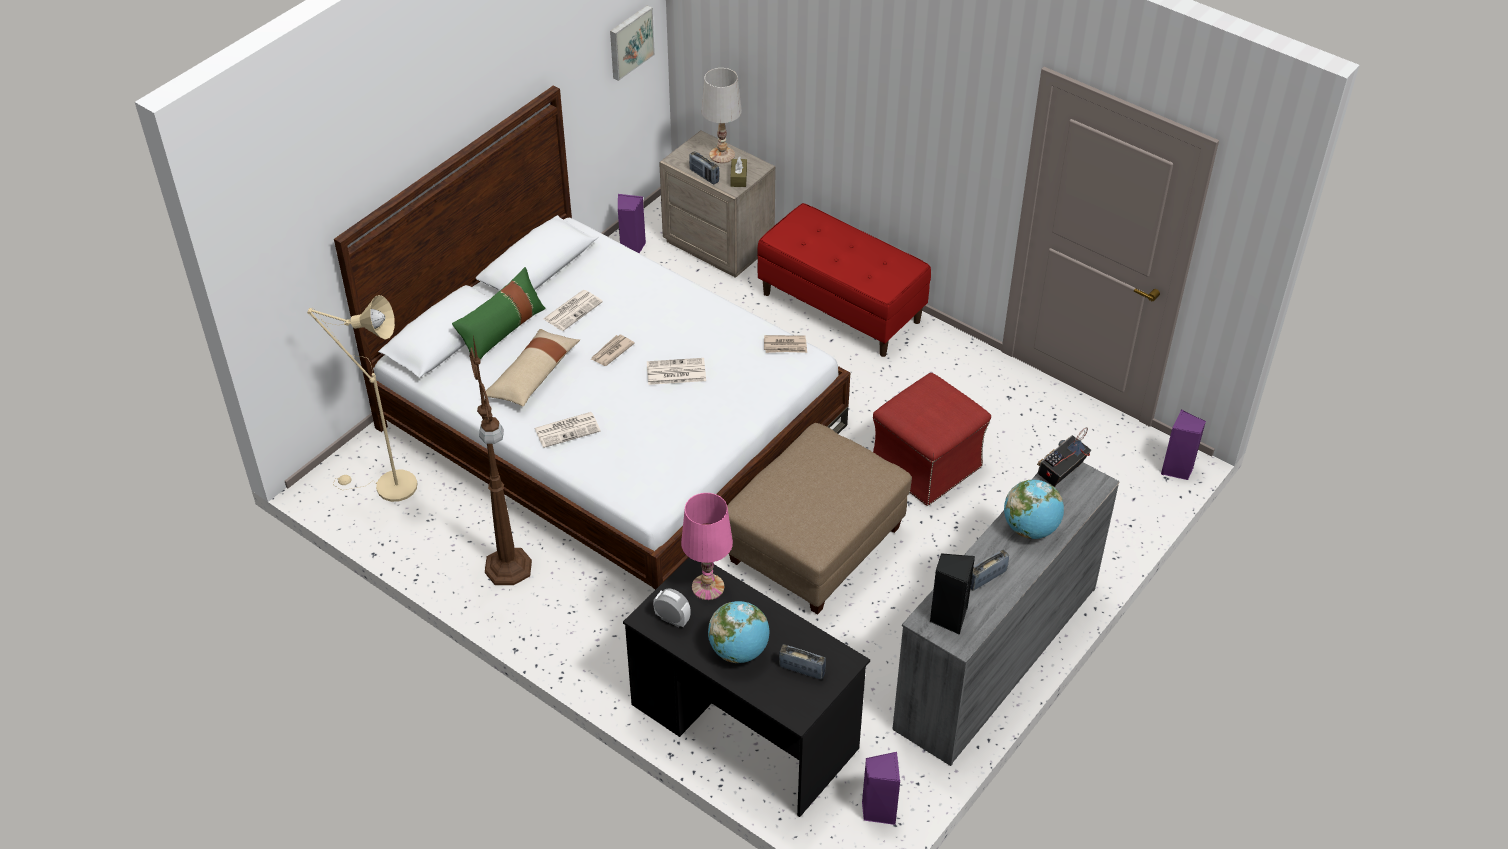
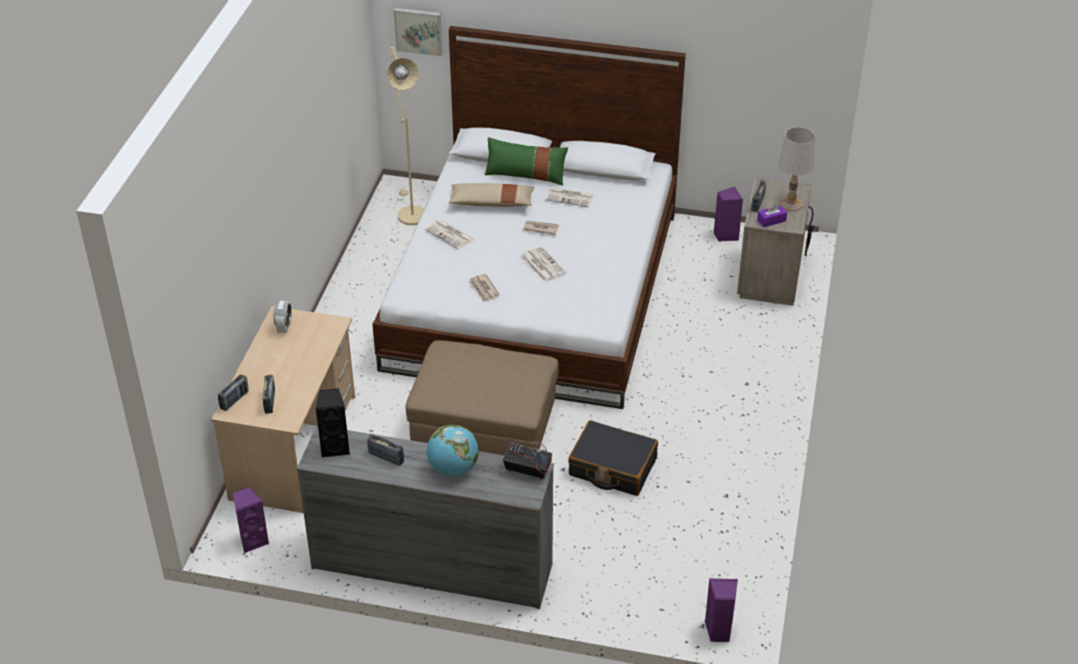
camera: 65 degrees right, 5 degrees down
brown floor lamp [469,337,532,585] -> none
picture [610,5,655,81] -> picture moved to [394,8,443,56]
black desk [623,558,870,817] -> beige desk [211,306,355,513]
pink table lamp [681,493,733,600] -> none
globe [708,601,769,663] -> none
brown tissue box [730,156,747,187] -> purple tissue box [757,204,787,227]
red bench [757,203,931,357] -> none
newspaper [764,335,807,353] -> newspaper moved to [469,274,500,302]
red ottoman [873,373,991,506] -> black suitcase [568,420,658,496]
none -> radio [218,374,249,411]

